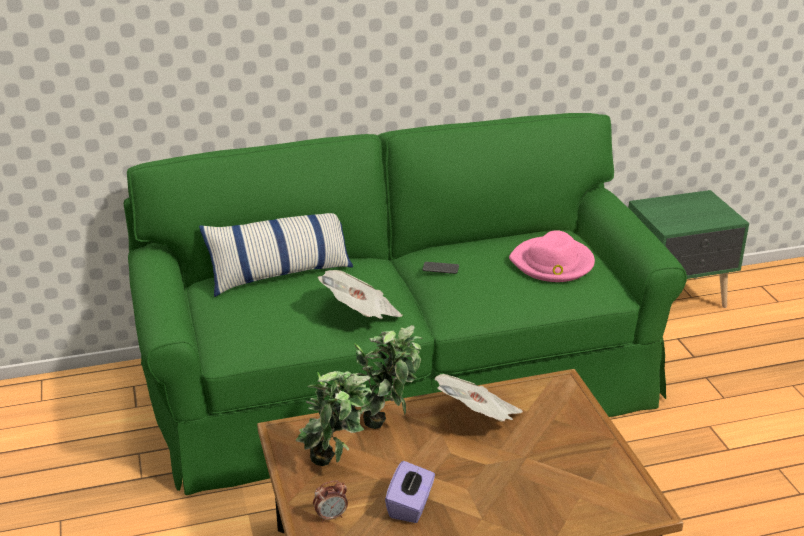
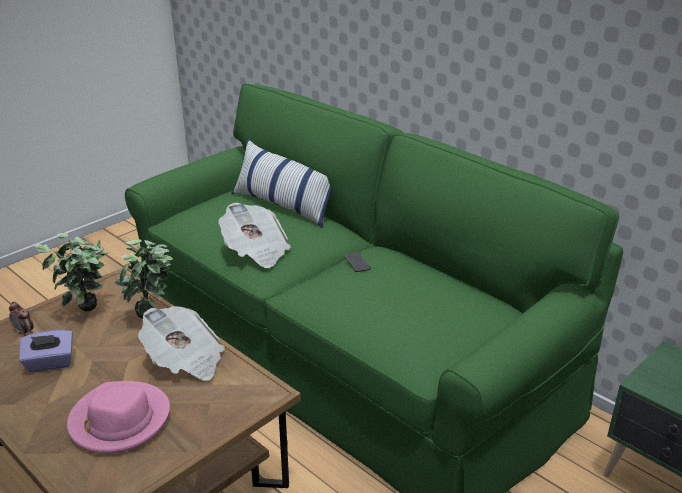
camera: 60 degrees right, 0 degrees up
pink hat [509,230,595,282] -> pink hat moved to [67,381,170,453]

